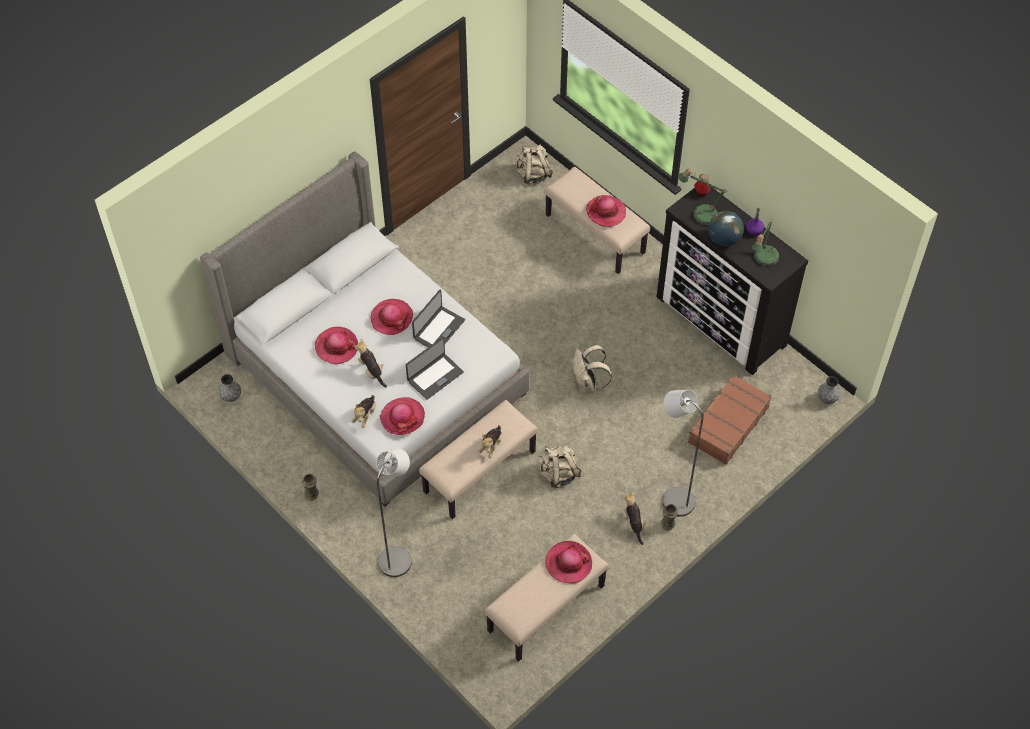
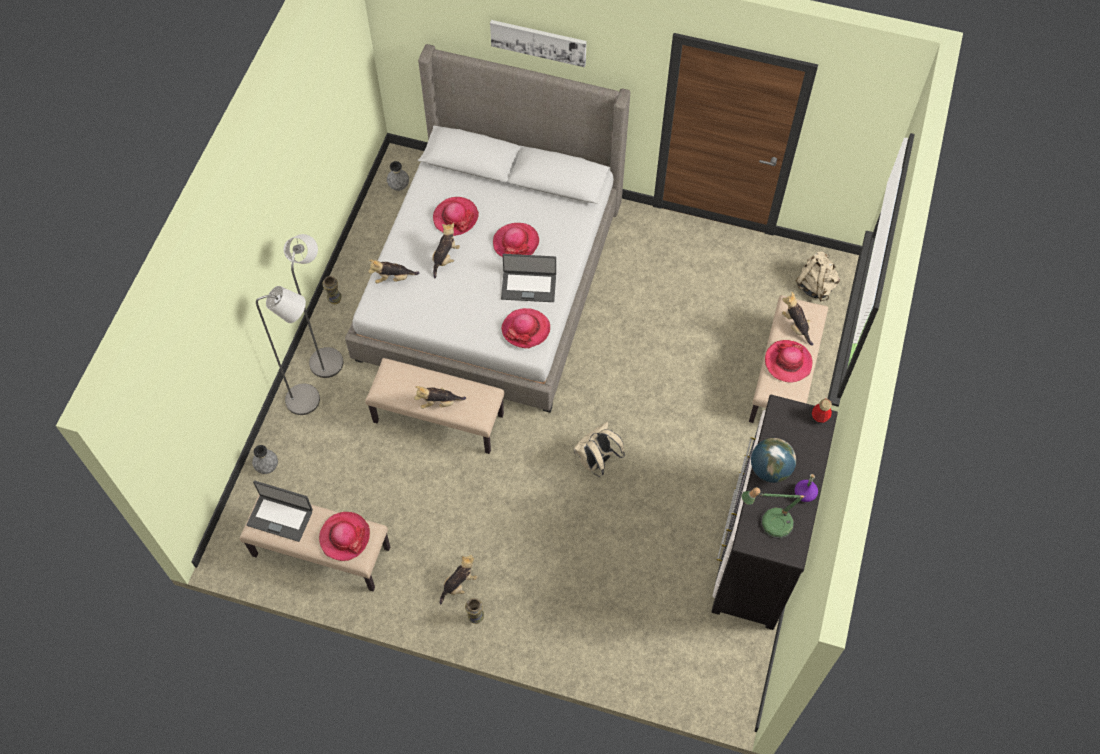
camera: 60 degrees right, 5 degrees up
hat [380,397,425,435] -> hat moved to [501,308,550,349]
laptop [406,337,464,400] -> laptop moved to [246,481,313,542]
beige backpack [538,445,581,488] -> none
grey floor lamp [663,390,704,517] -> grey floor lamp moved to [284,234,343,378]
table lamp [678,168,727,225] -> none
brown suitcase [688,374,772,465] -> none
grey vase [818,376,840,404] -> grey vase moved to [252,445,278,474]
none -> picture [490,20,587,67]
none -> plush toy [782,292,813,346]

